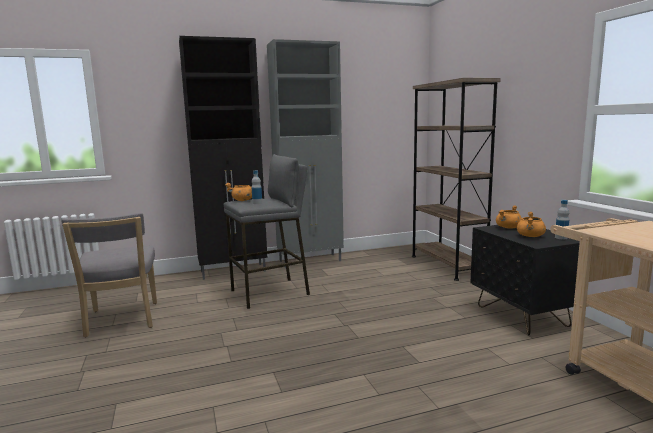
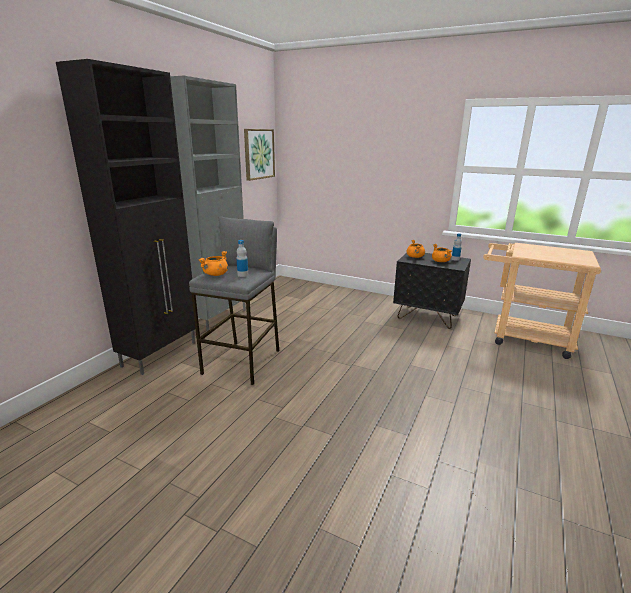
camera: 45 degrees left, 10 degrees up
grey chair [61,213,157,337] -> none
brown bookcase [412,78,501,281] -> none
none -> picture [244,129,275,181]

